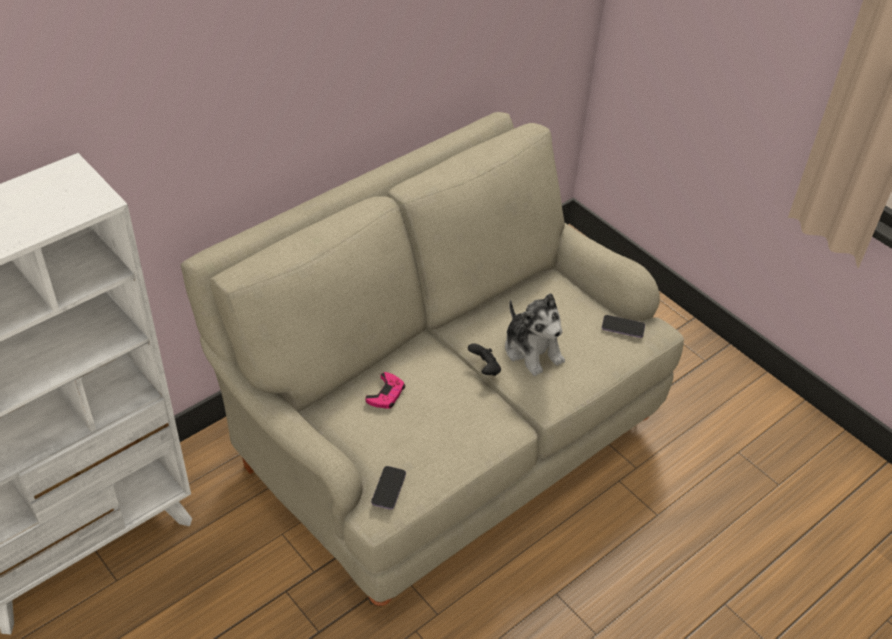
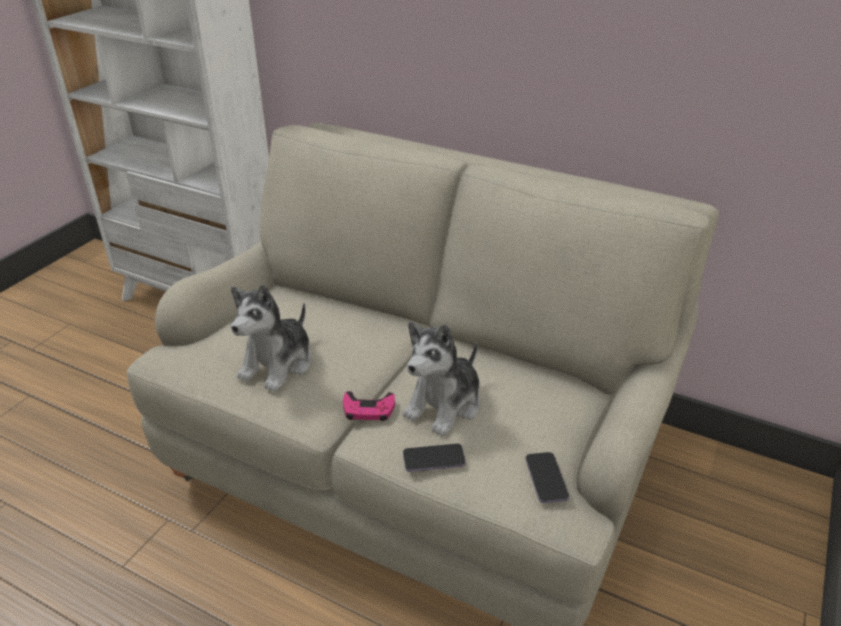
camera: 70 degrees right, 10 degrees down
pink game controller [365,372,405,409] -> pink game controller moved to [343,391,395,421]
phone [371,466,406,510] -> phone moved to [403,444,466,472]
black game controller [468,343,501,376] -> none
none -> plush toy [231,284,312,392]

